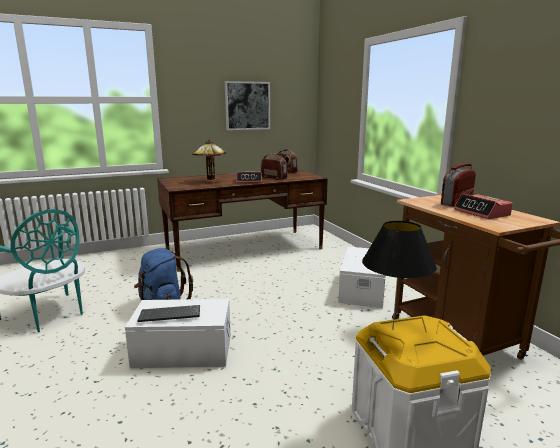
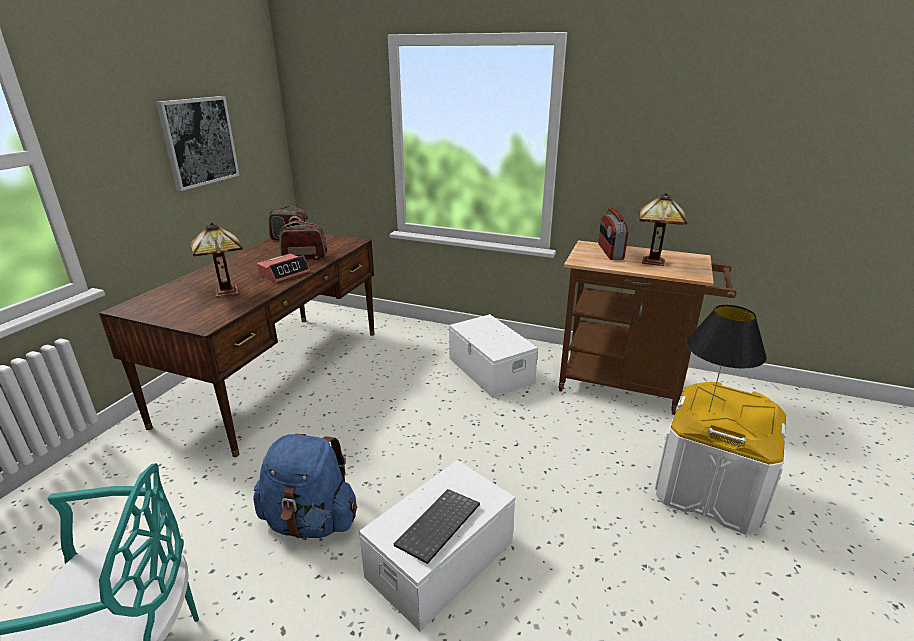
camera: 45 degrees left, 10 degrees up
alarm clock [454,194,513,219] -> table lamp [639,193,687,266]

